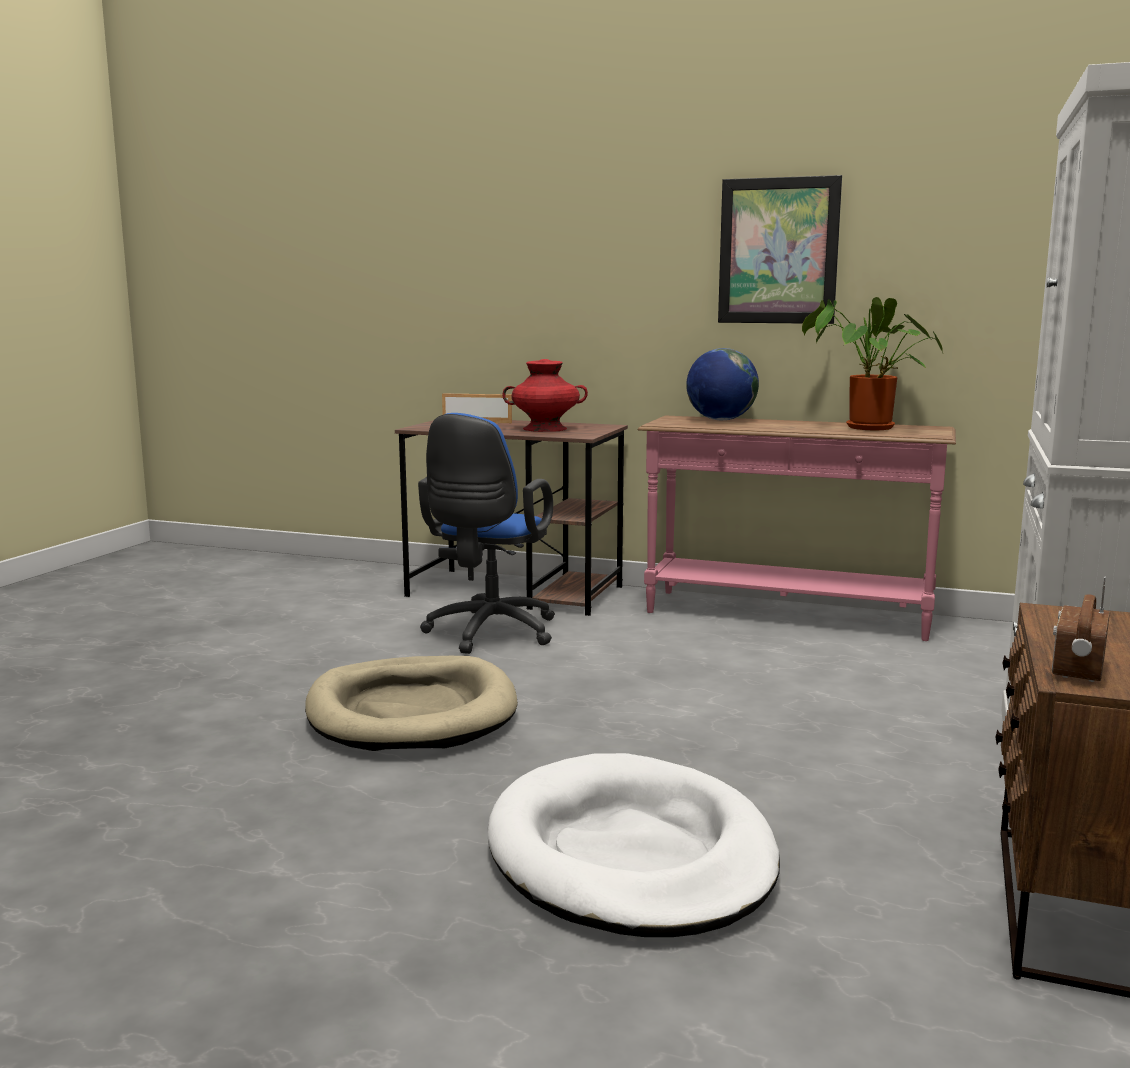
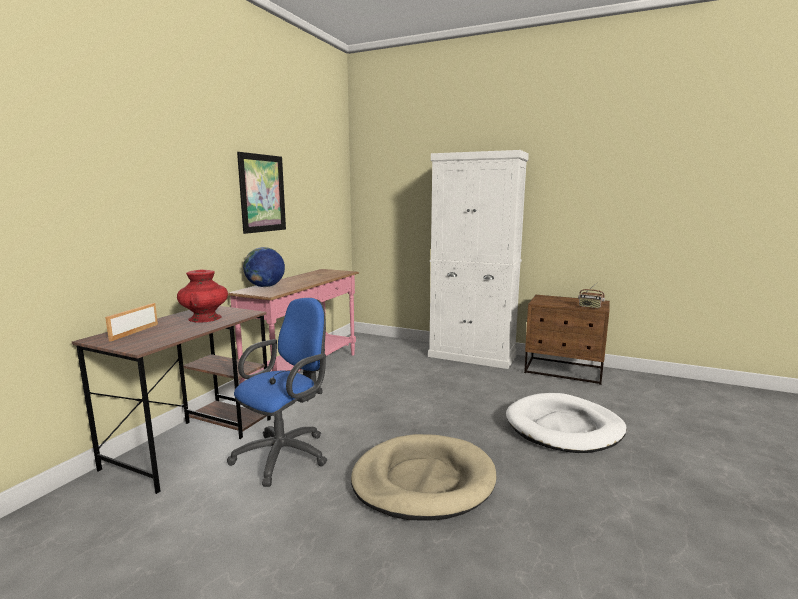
camera: 85 degrees left, 0 degrees up
blue office chair [418,413,555,654] -> blue office chair turned 75 degrees counterclockwise [227,298,327,487]
potted plant [802,297,943,430] -> none

